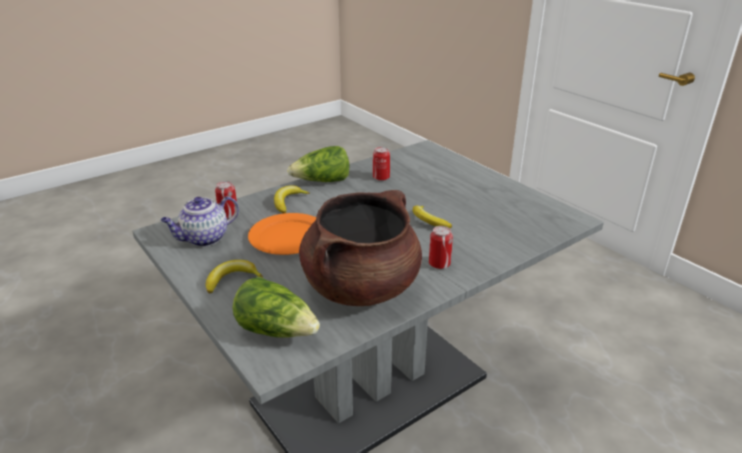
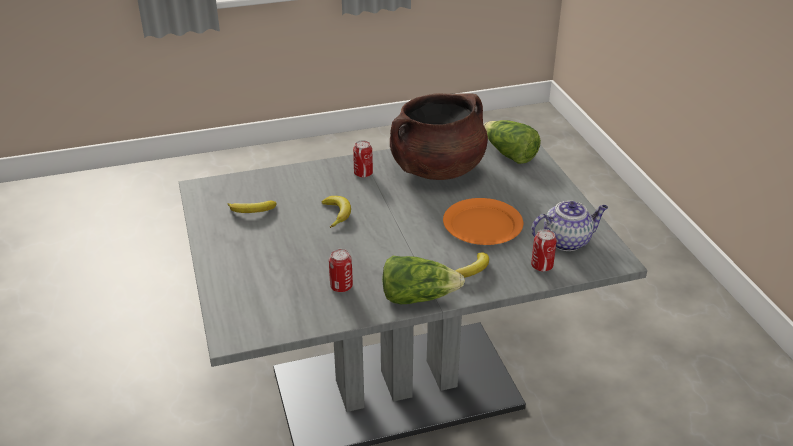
camera: 160 degrees left, 5 degrees up
banana [206,260,263,293] -> banana moved to [228,201,277,213]

